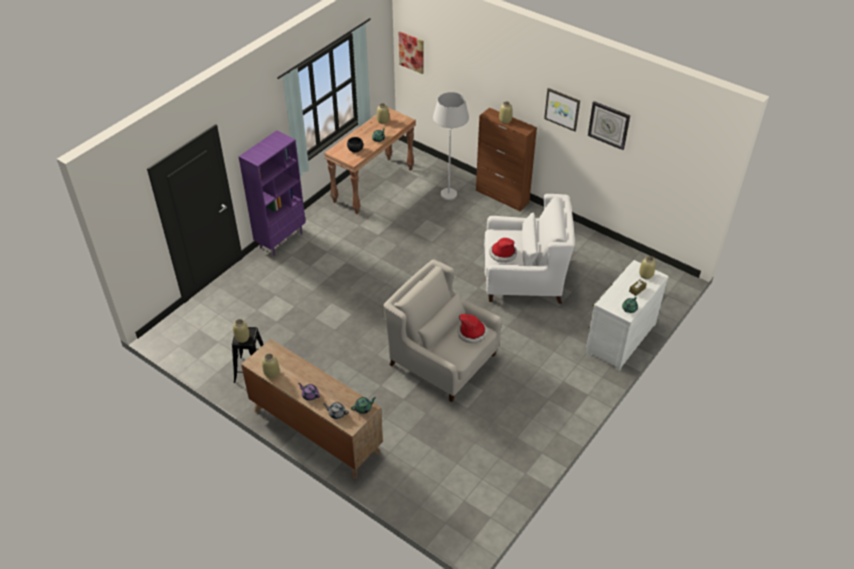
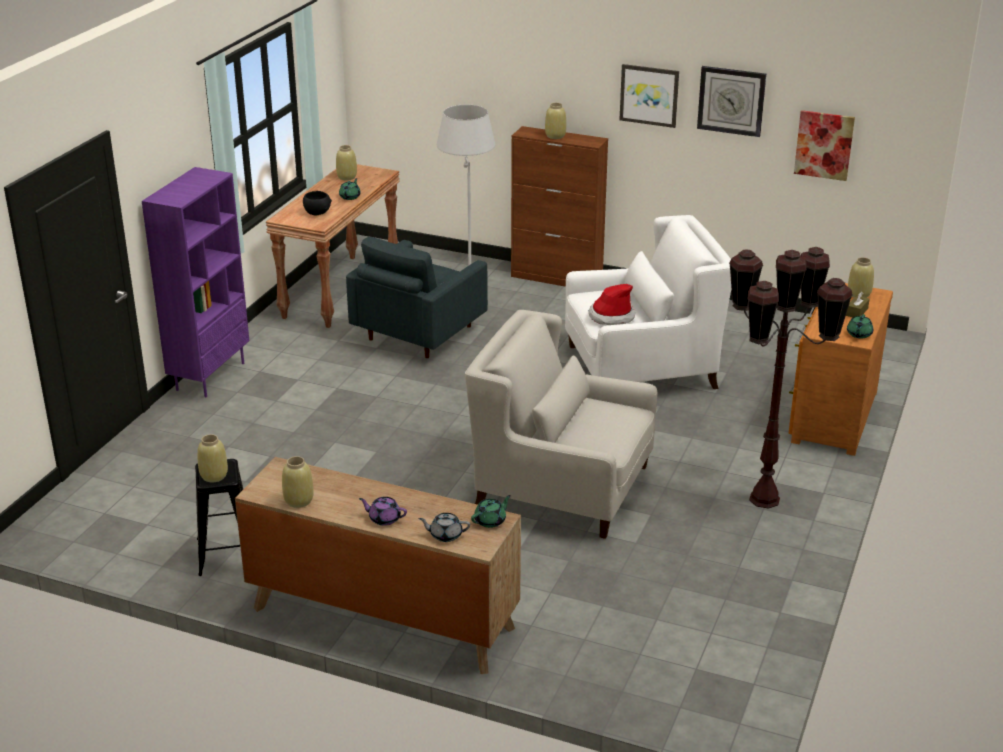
camera: 15 degrees left, 15 degrees down
picture [399,31,424,74] -> picture moved to [794,110,855,181]
hat [457,314,488,343] -> none
white dresser [586,260,669,371] -> brown dresser [789,283,893,456]
none -> grey armchair [346,237,488,358]
none -> brown floor lamp [729,247,853,509]

